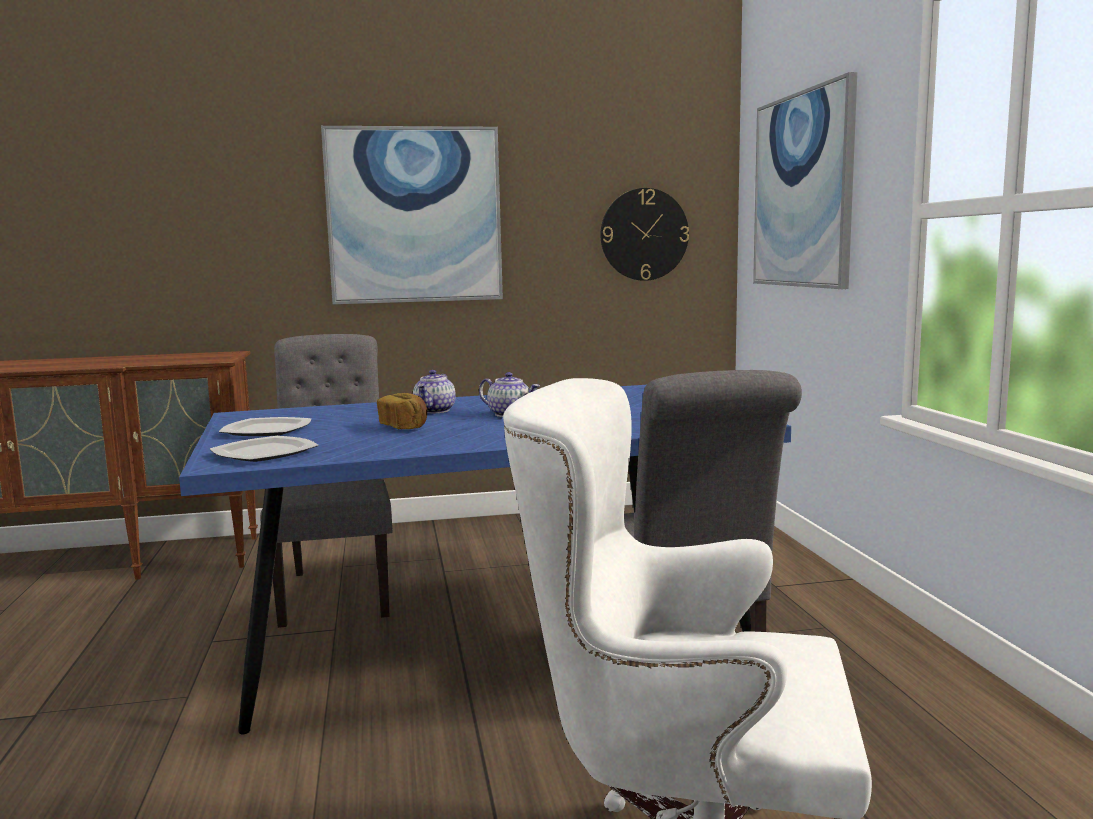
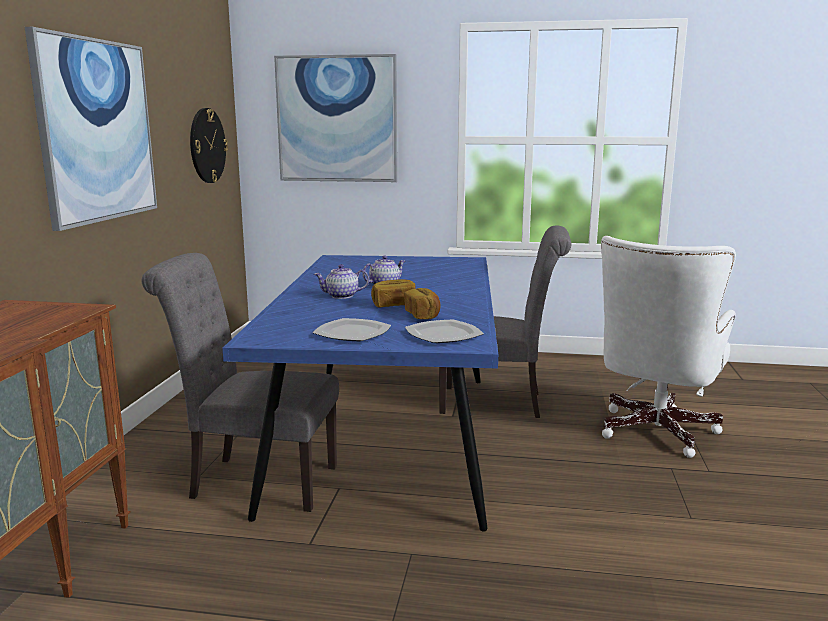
camera: 70 degrees left, 5 degrees up
teapot [413,370,456,413] -> teapot turned 135 degrees clockwise [314,264,369,299]
none -> bread [404,288,440,319]

